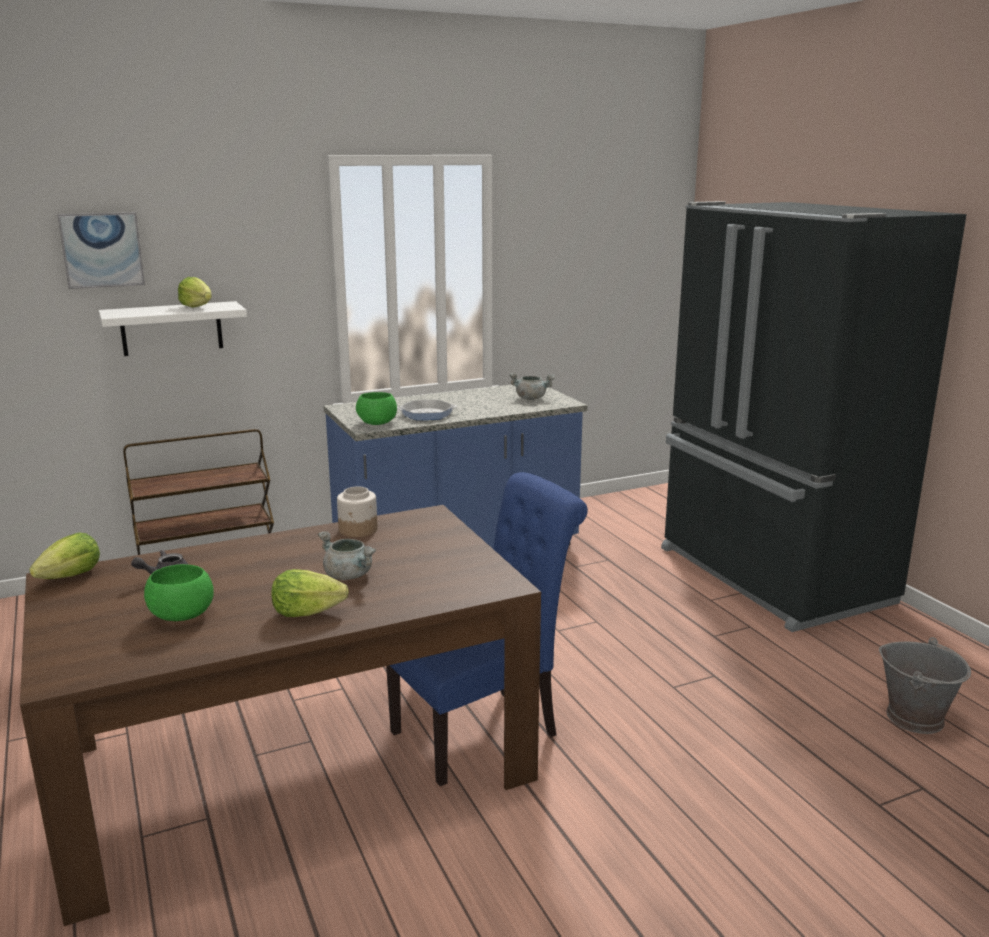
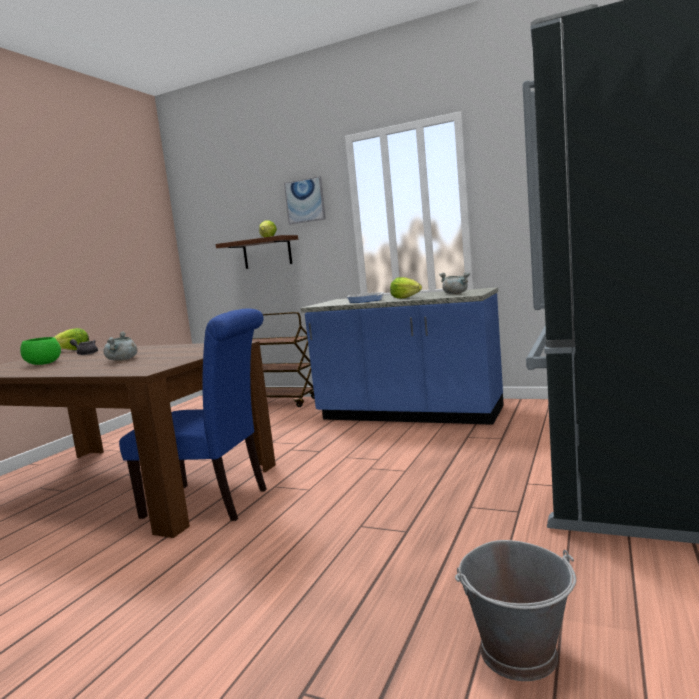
camera: 50 degrees right, 10 degrees down
picture [57,212,145,289] -> picture moved to [284,176,326,224]
white shelf [99,301,247,356] -> brown shelf [215,235,298,269]
lettuce [271,569,349,617] -> lettuce moved to [390,277,422,299]
jar [337,487,377,537] -> none
green bowl [356,392,397,425] -> none

